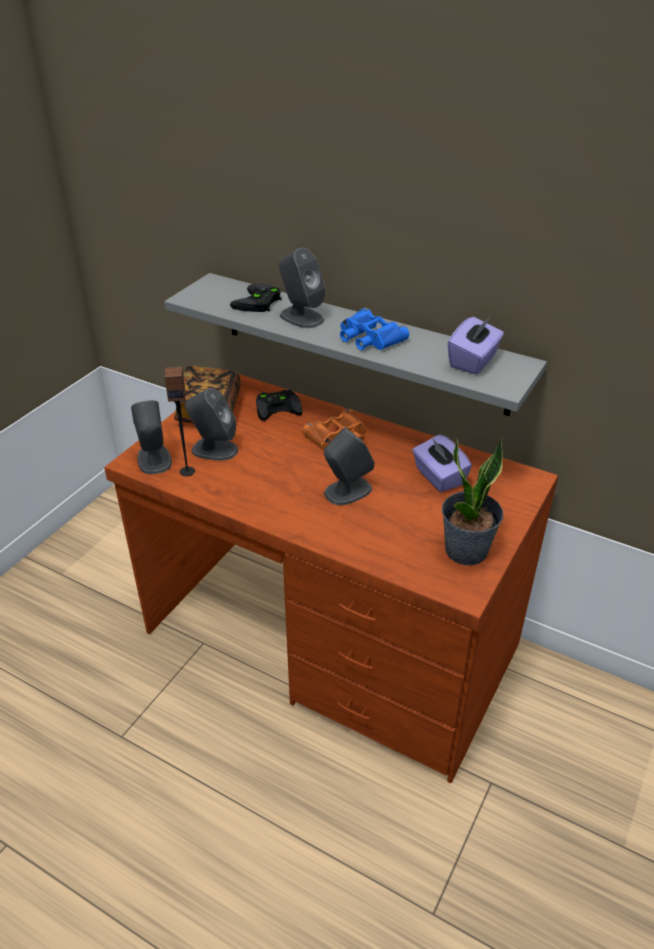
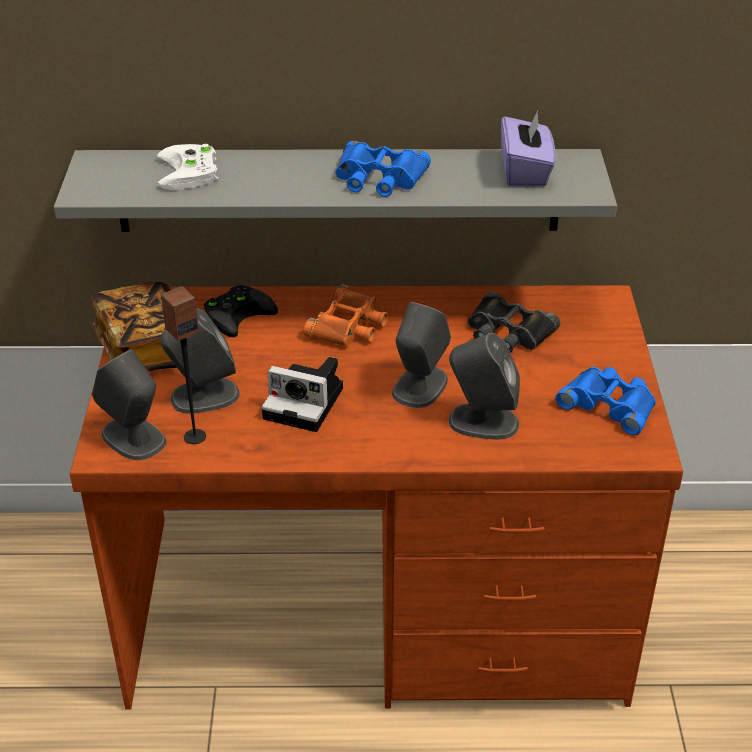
camera: 30 degrees left, 0 degrees up
black game controller [230,283,282,312] -> white game controller [157,144,218,190]
grey speaker [279,248,326,328] -> grey speaker moved to [449,333,520,440]
purple tissue box [412,434,472,492] -> black binoculars [467,291,560,353]
potted plant [442,437,503,565] -> blue binoculars [555,367,656,435]
none -> camera [261,357,343,432]

